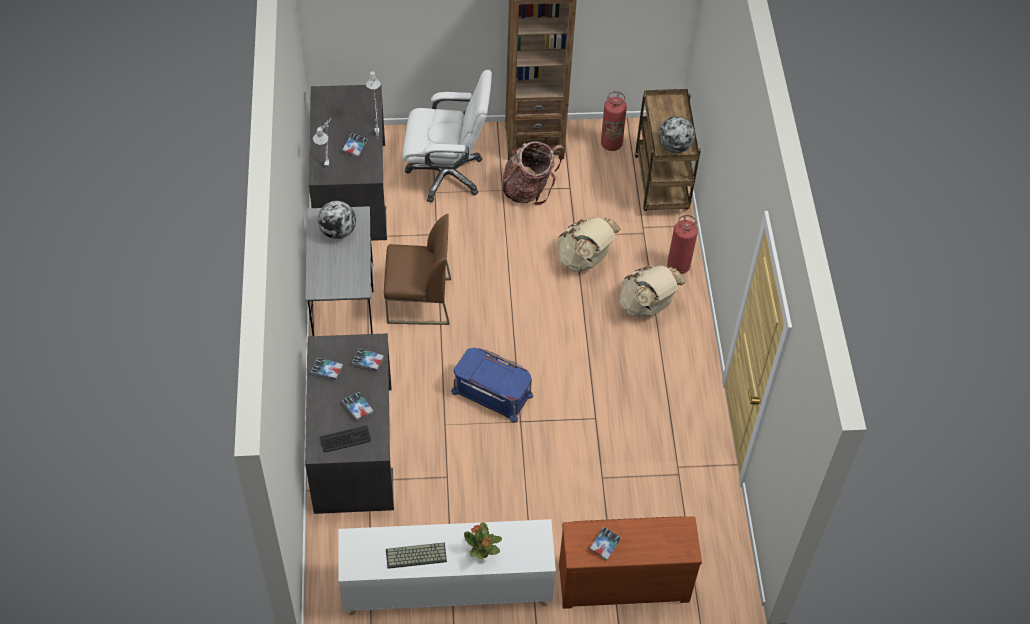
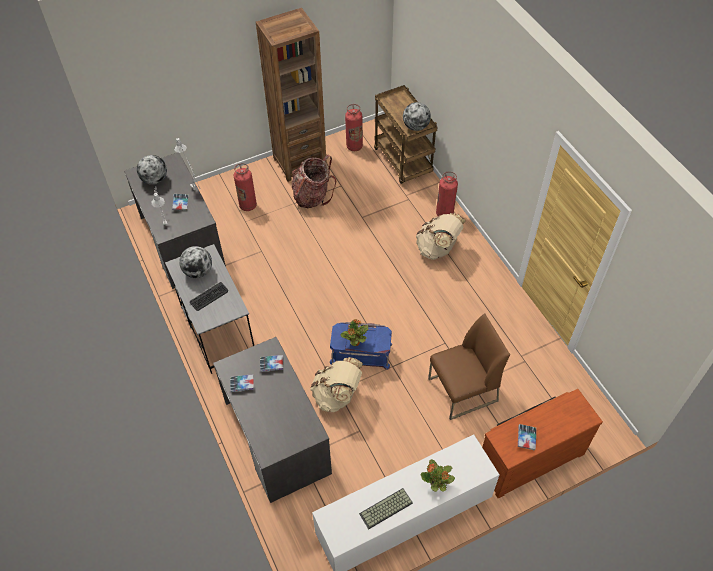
camera: 20 degrees left, 0 degrees up
keyboard [320,425,371,452] -> keyboard moved to [190,282,228,311]
book [342,392,373,421] -> none
brown chair [384,214,451,325] -> brown chair moved to [428,313,510,420]
white office chair [402,70,492,202] -> fire extinguisher [234,163,257,211]
beige backpack [557,217,621,272] -> beige backpack moved to [310,357,363,412]
none -> globe [137,155,167,185]
none -> potted plant [340,319,368,346]

